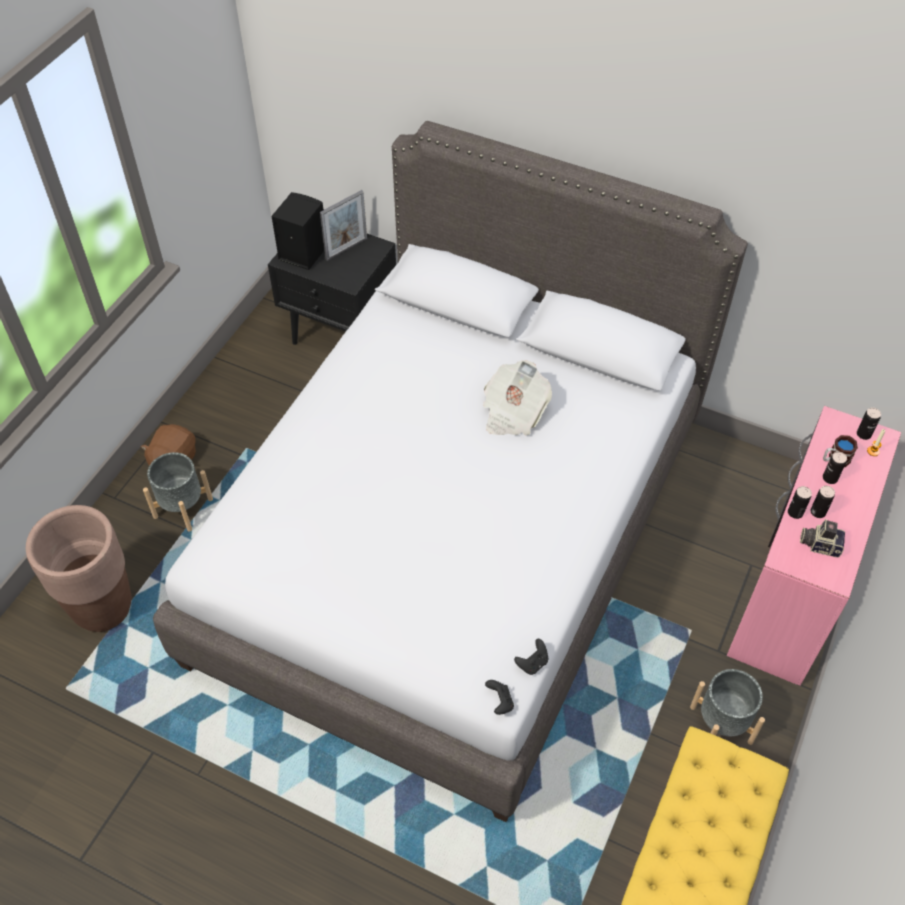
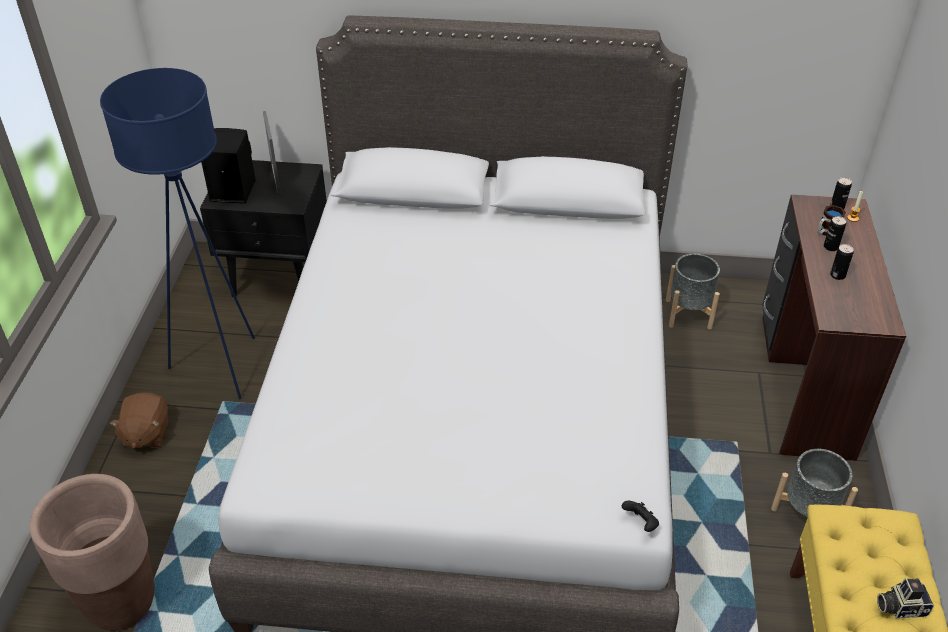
camera: 20 degrees left, 10 degrees down
grey planter [143,452,213,532] -> grey planter moved to [666,253,720,329]
picture frame [320,190,367,261] -> picture frame turned 135 degrees clockwise [263,111,281,194]
newspaper [483,360,552,436] -> none
black game controller [514,639,548,675] -> none
pink desk [727,406,901,686] -> brown desk [762,194,906,461]
can [788,486,812,519] -> none
camera [800,519,845,557] -> camera moved to [877,578,934,619]
none -> blue floor lamp [100,68,255,399]

